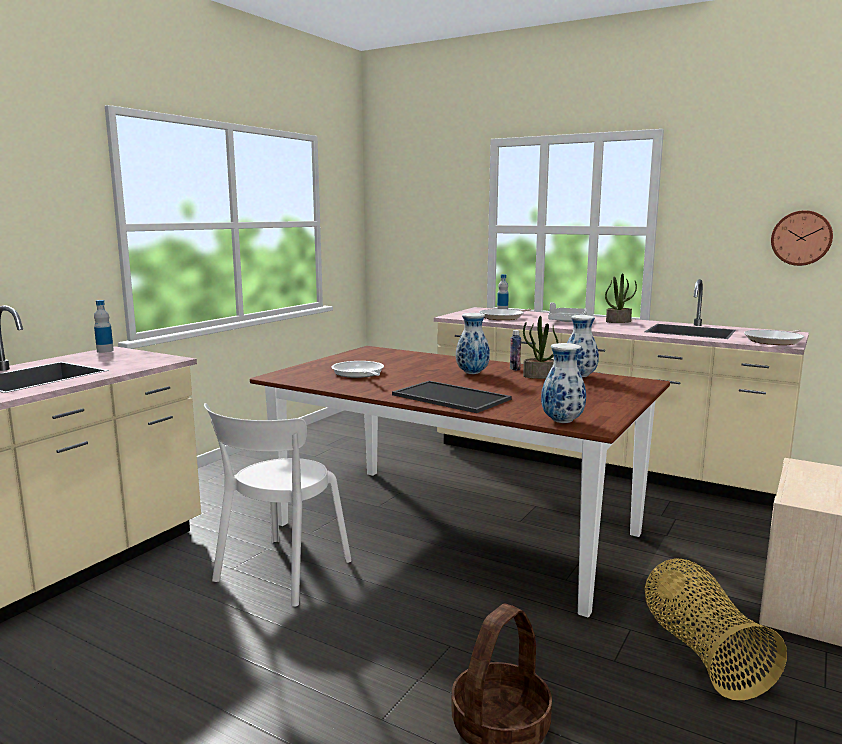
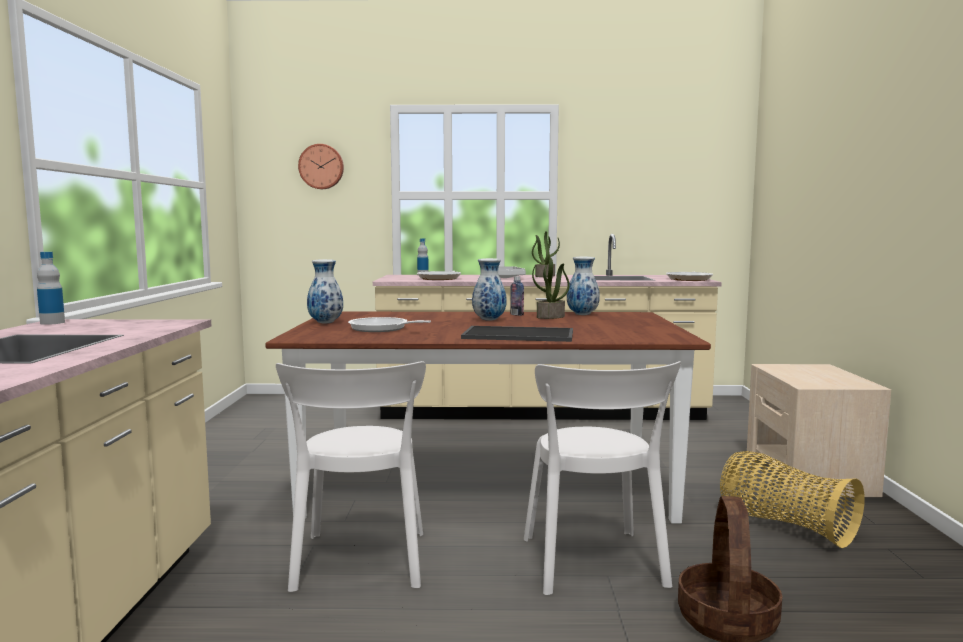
camera: 30 degrees left, 5 degrees down
vase [541,343,586,423] -> vase moved to [307,259,343,323]
wall clock [771,210,833,266] -> wall clock moved to [298,144,344,189]
none -> white chair [524,361,681,595]

